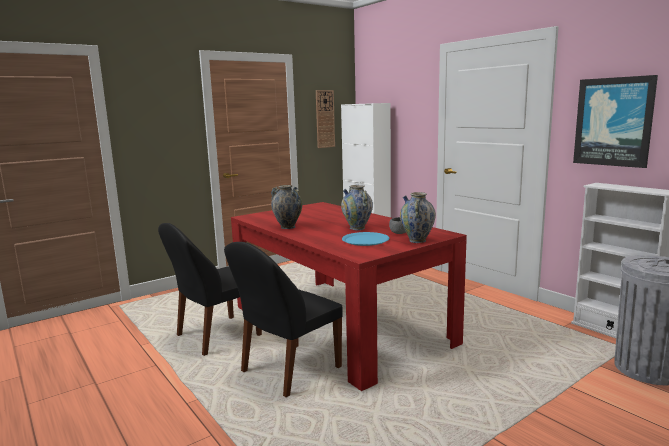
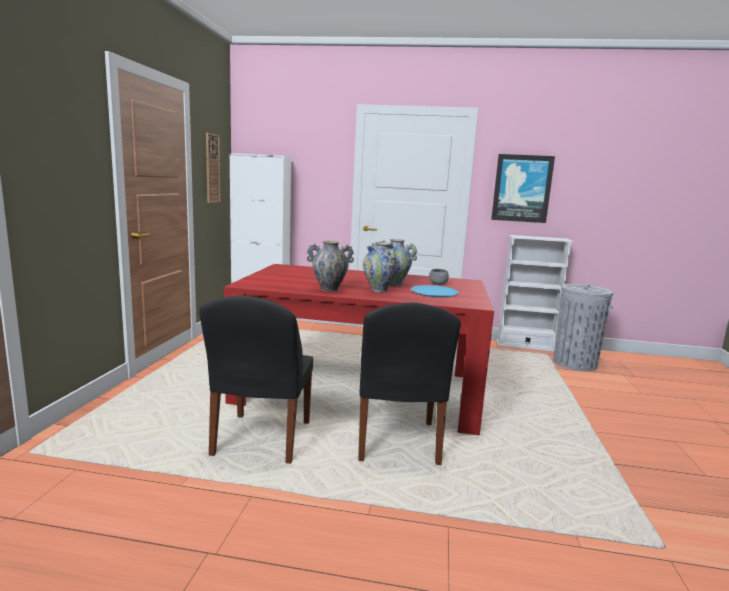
camera: 45 degrees left, 0 degrees up
vase [400,192,436,243] -> vase moved to [363,242,398,292]

